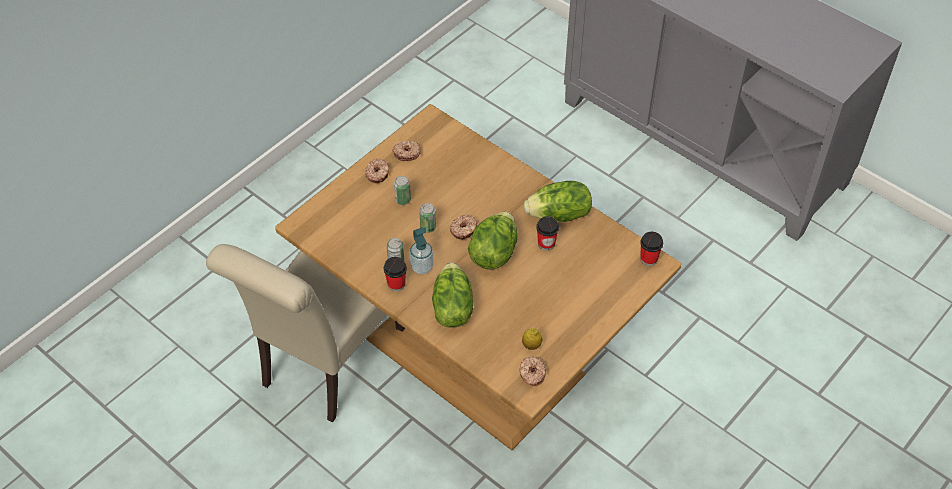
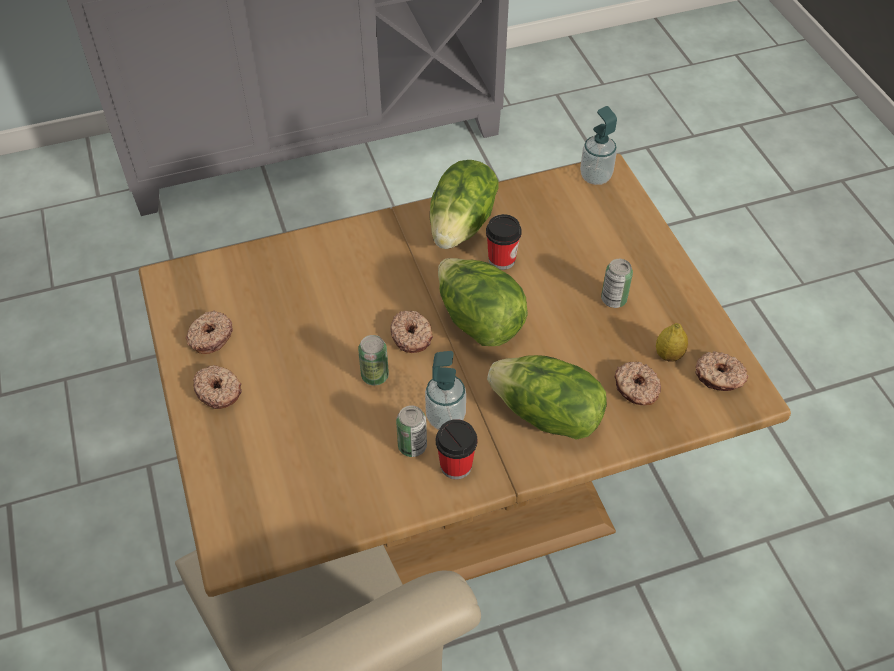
camera: 60 degrees left, 0 degrees up
can [394,176,411,205] -> can moved to [601,259,633,308]
cup [640,232,663,266] -> soap dispenser [580,106,617,185]
none -> donut [614,362,661,405]

